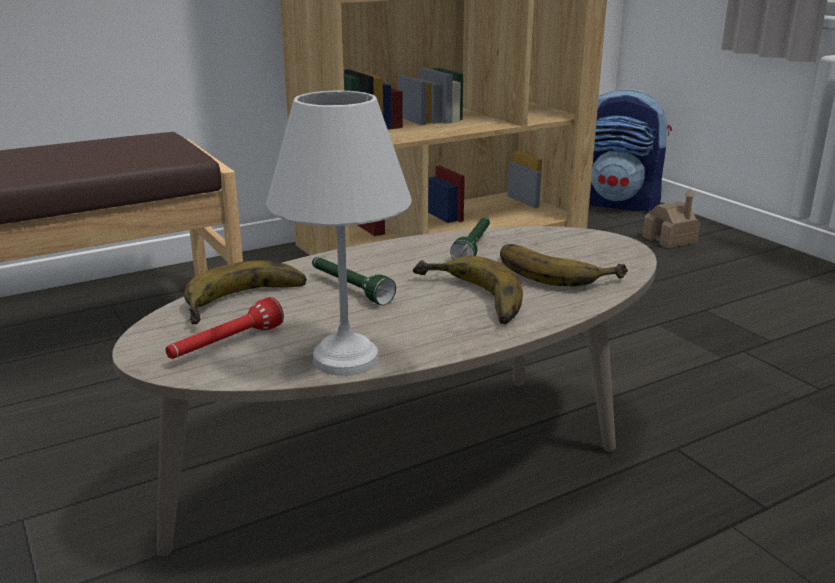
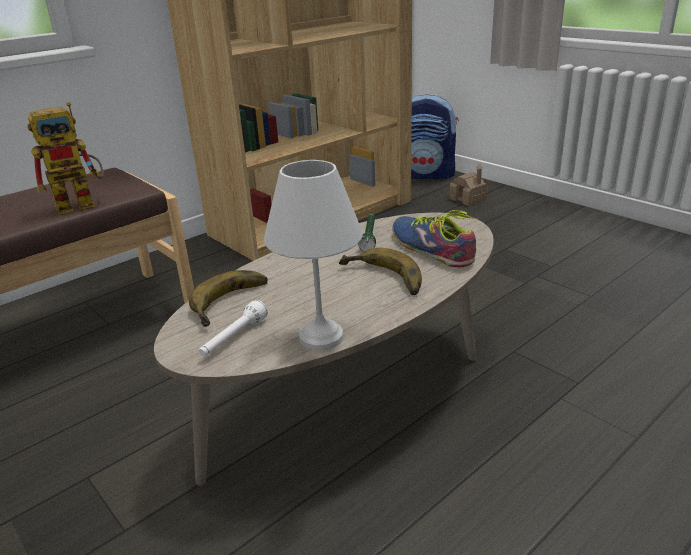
camera: 10 degrees left, 5 degrees up
red flashlight [165,297,284,359] -> white flashlight [199,300,268,356]
green flashlight [312,257,396,305] -> none
banana [500,244,628,287] -> shoe [392,210,477,267]
none -> toy robot [27,102,104,215]

